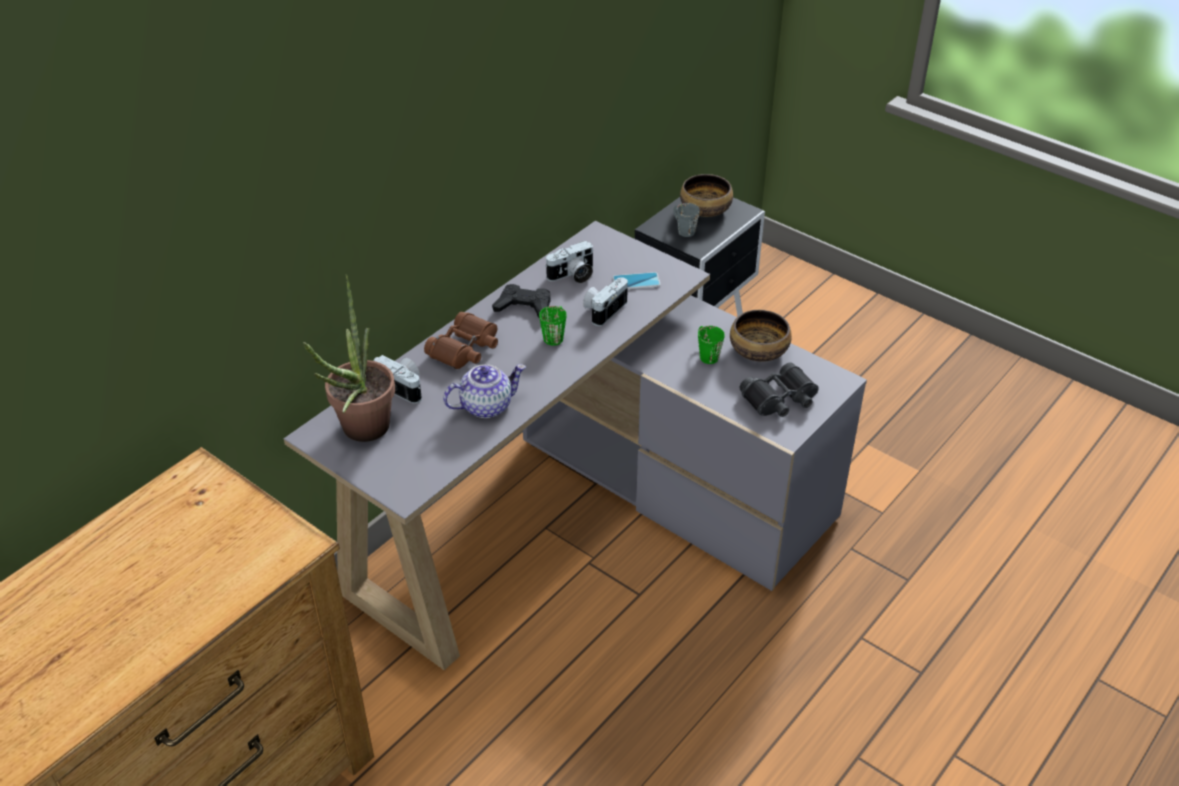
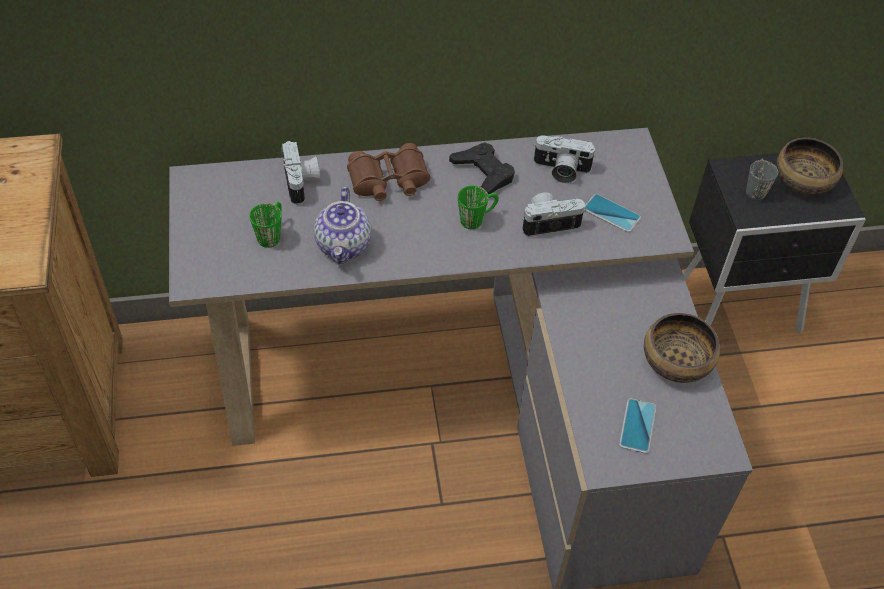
camera: 40 degrees right, 10 degrees up
potted plant [303,274,395,442] -> none
teapot [443,364,526,418] -> teapot turned 75 degrees clockwise [314,186,372,264]
green mug [698,326,725,364] -> green mug moved to [250,202,282,248]
black binoculars [740,362,819,417] -> phone [619,398,656,453]

